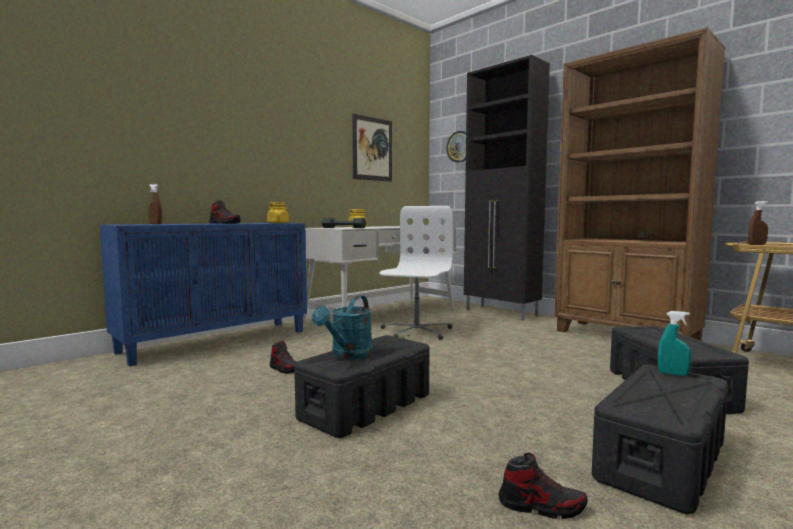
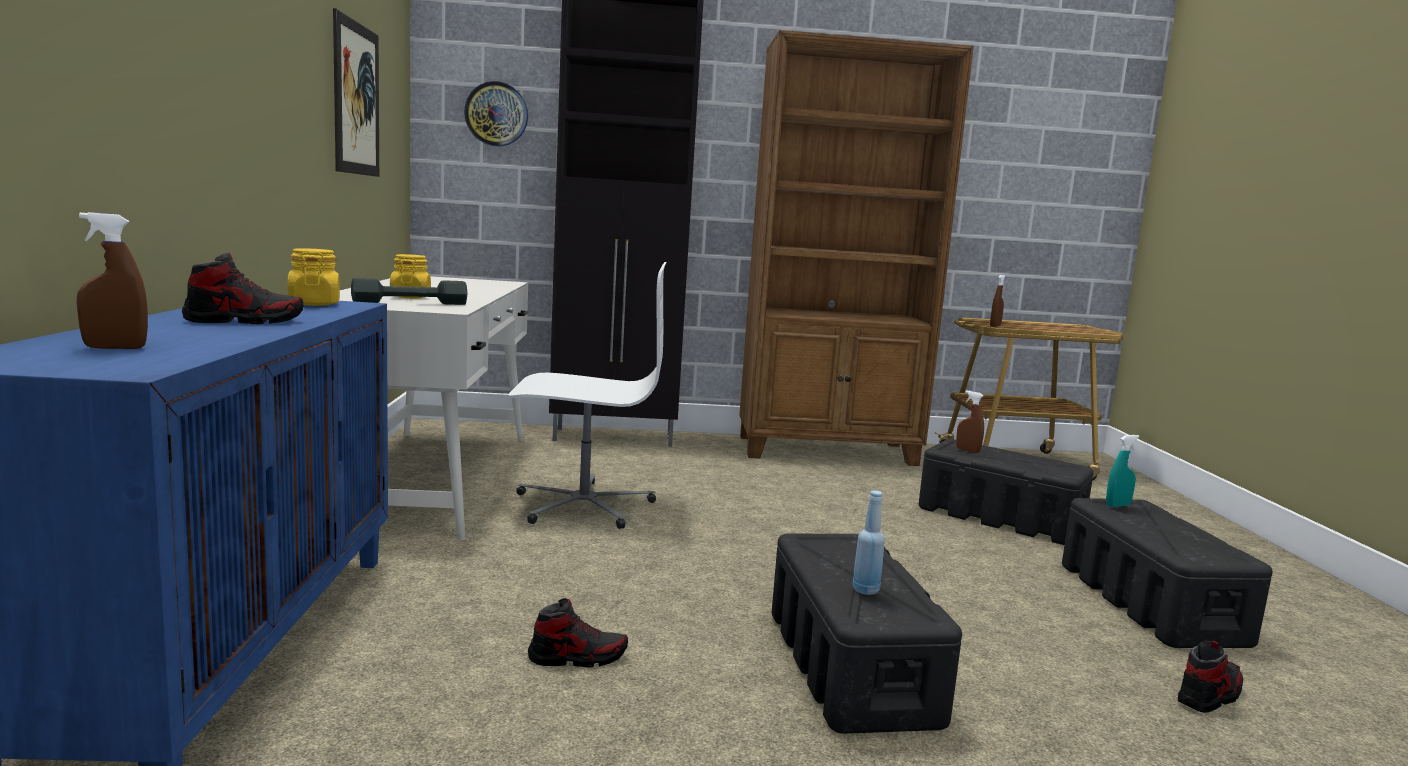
camera: 50 degrees left, 5 degrees up
turquoise watering can [312,295,373,359] -> blue bottle [852,490,885,595]
white office chair [380,206,453,339] -> white office chair turned 120 degrees clockwise [508,262,667,529]
none -> brown spray bottle [956,390,984,453]

